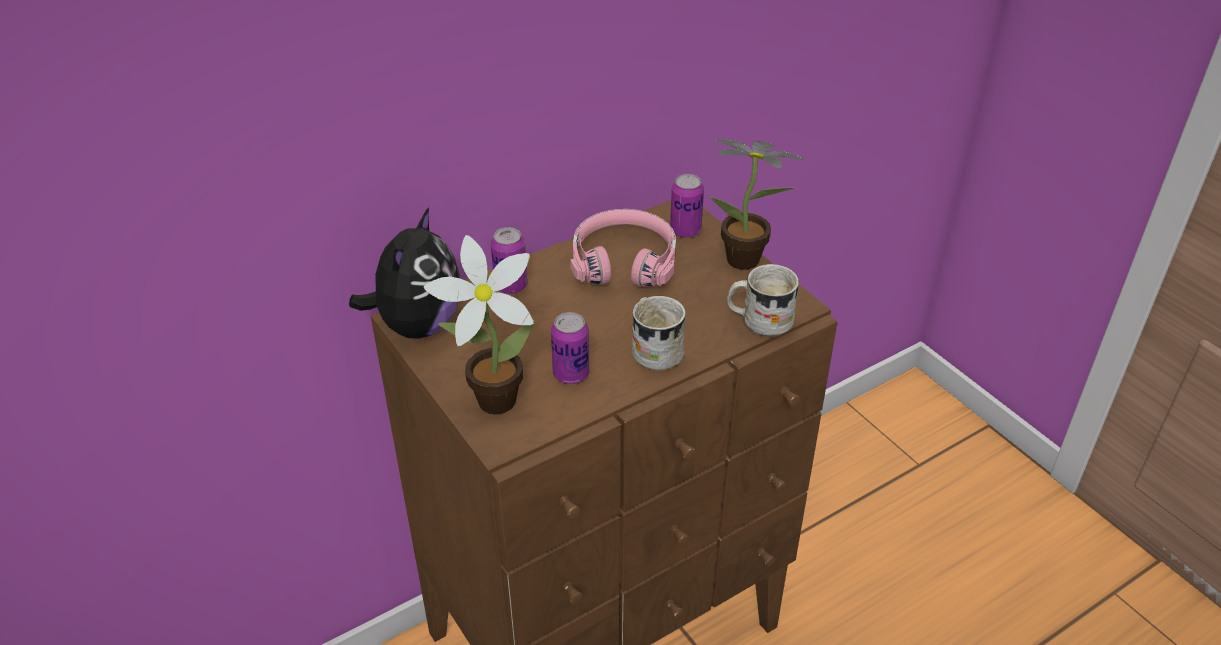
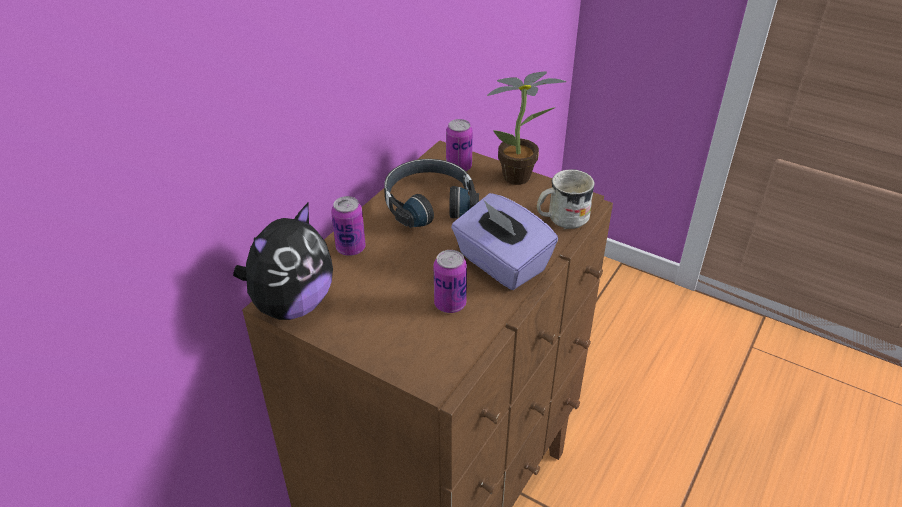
camera: 25 degrees left, 0 degrees up
plush toy [349,207,460,339] -> plush toy turned 45 degrees clockwise [233,202,333,320]
potted plant [424,235,534,415] -> none
pink headphones [570,209,676,287] -> black headphones [384,159,479,228]
white mug [632,296,686,370] -> purple tissue box [451,193,558,290]

